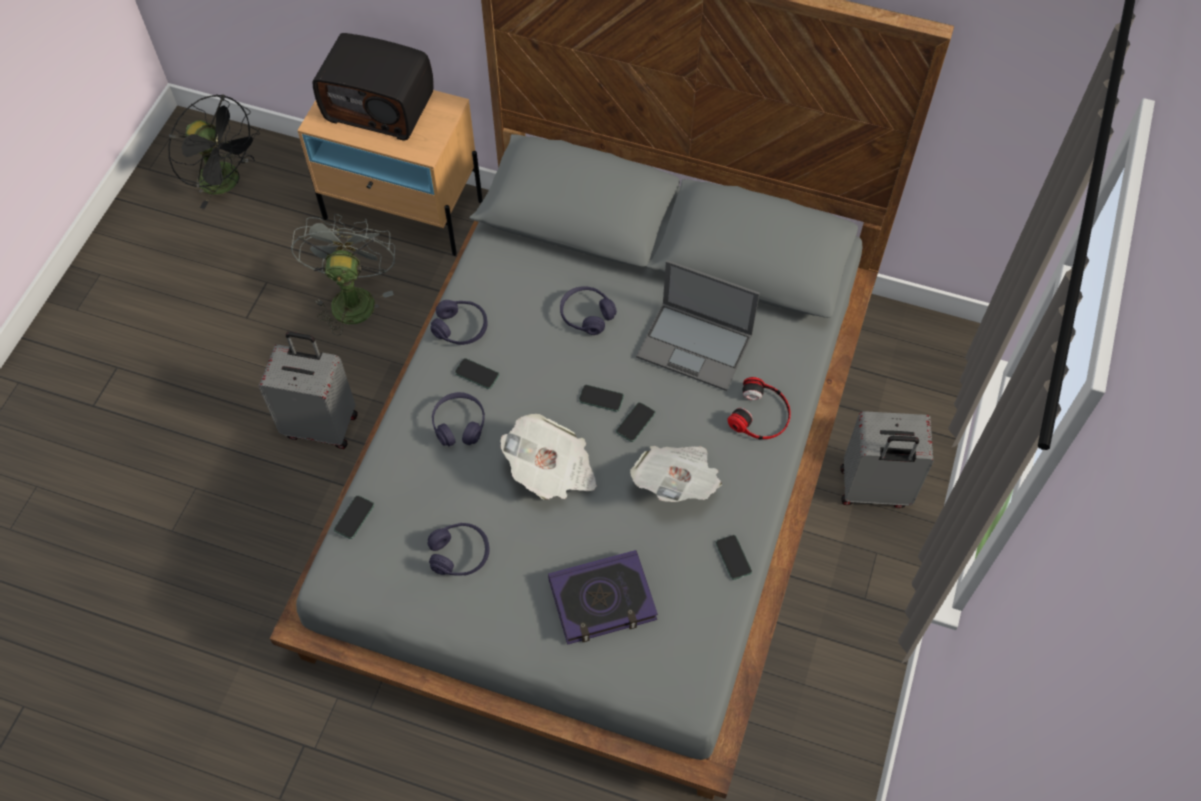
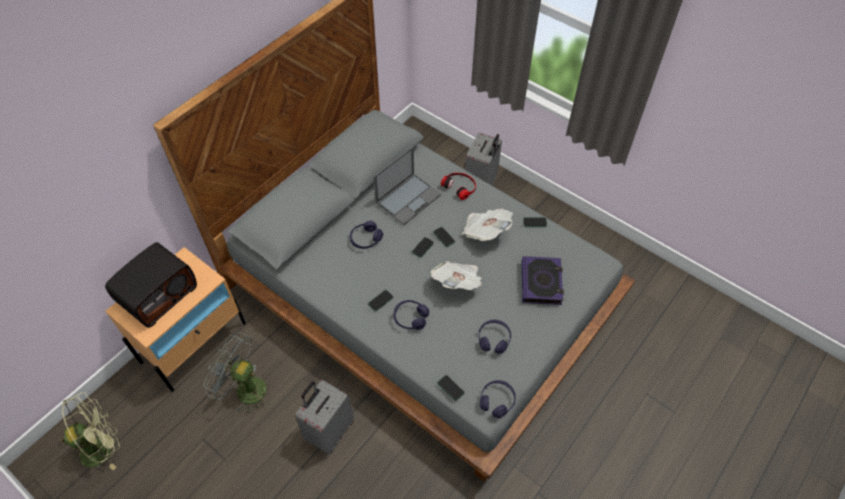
camera: 70 degrees left, 5 degrees down
black fan [168,94,260,209] -> green fan [61,392,120,471]
purple headphones [430,300,488,345] -> purple headphones moved to [480,380,516,418]

